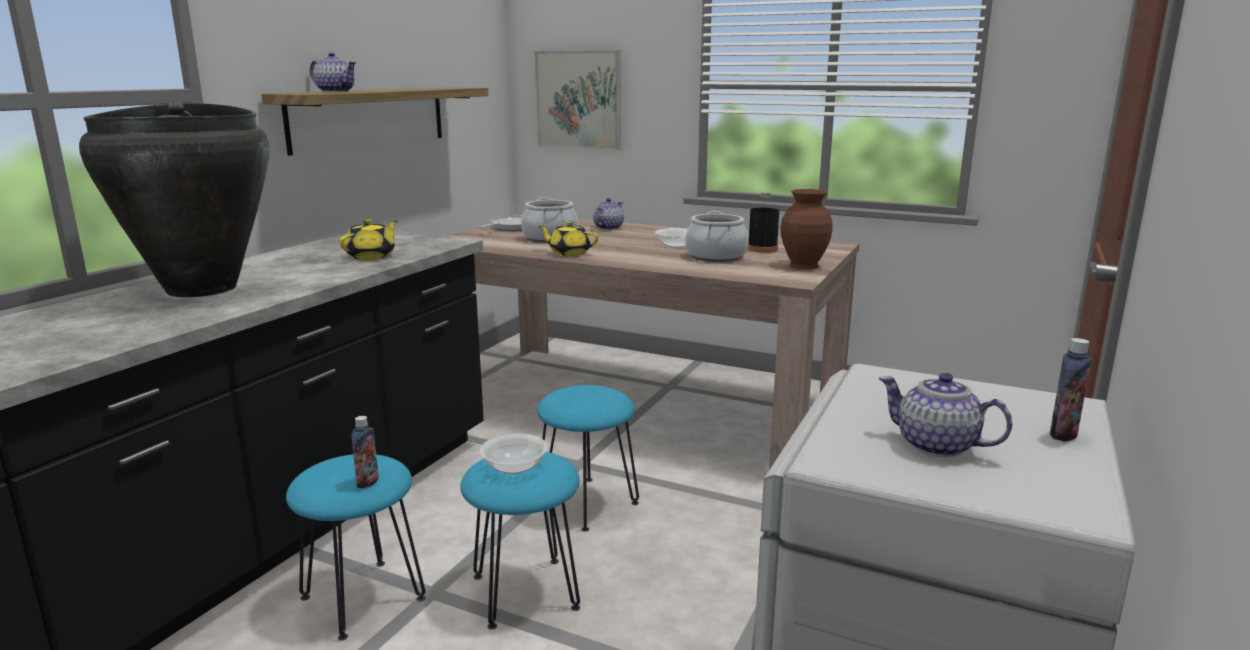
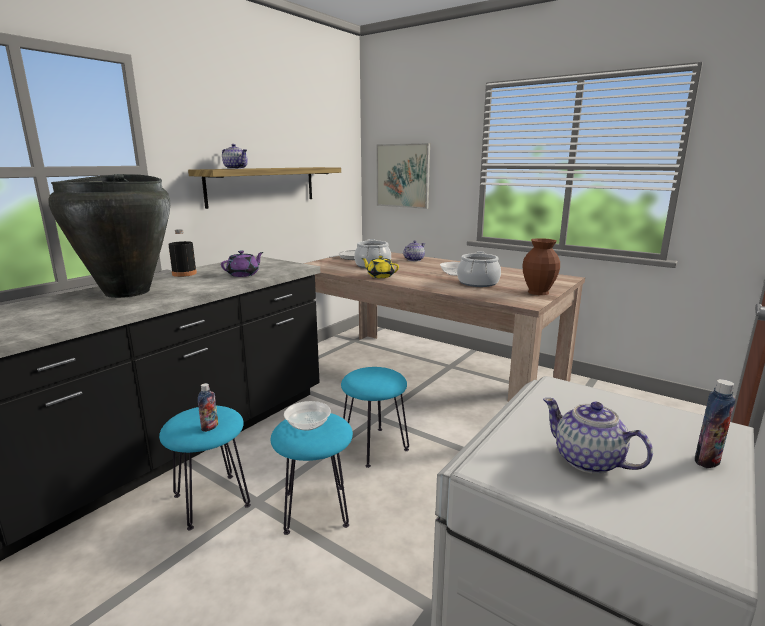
camera: 10 degrees right, 0 degrees up
yellow teapot [339,219,398,260] -> purple teapot [221,250,263,277]
black bottle [748,192,779,253] -> black bottle moved to [168,229,197,277]

